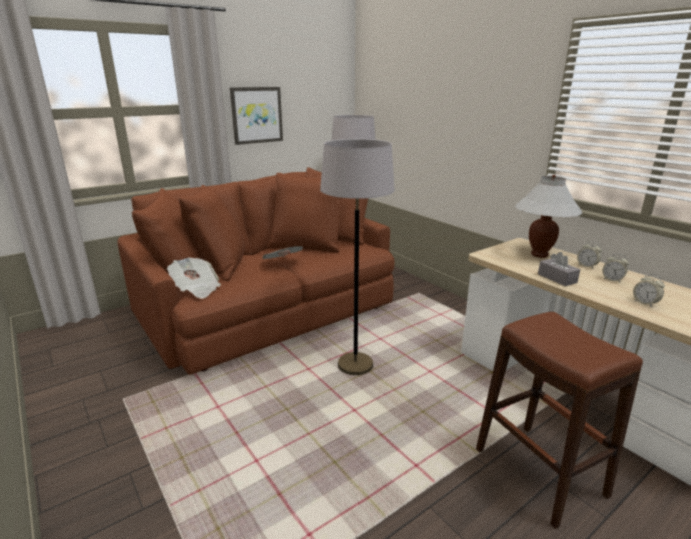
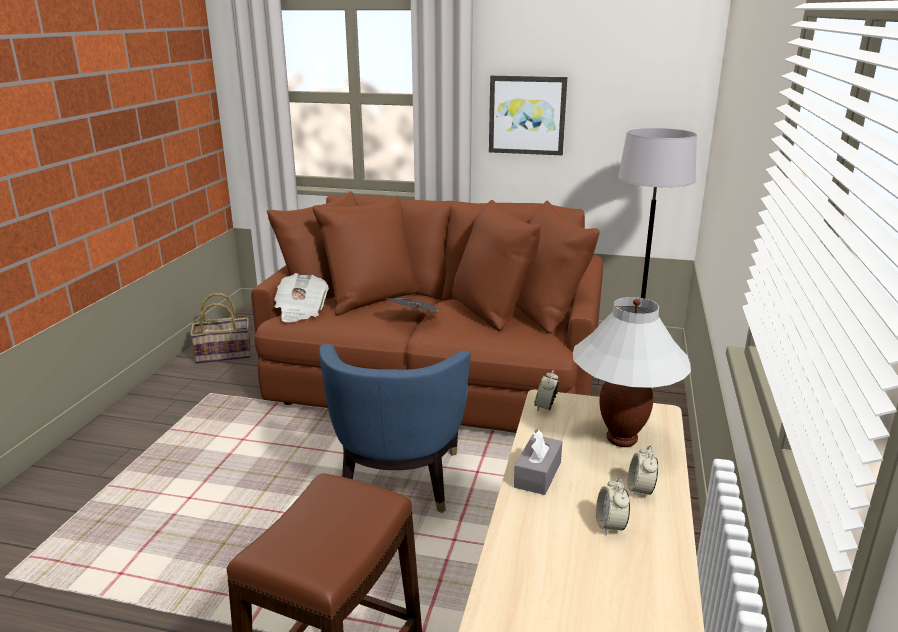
camera: 50 degrees right, 0 degrees up
grey floor lamp [320,139,395,375] -> blue armchair [319,344,471,513]
alarm clock [633,274,665,307] -> alarm clock moved to [534,370,559,412]
none -> basket [190,293,251,364]

